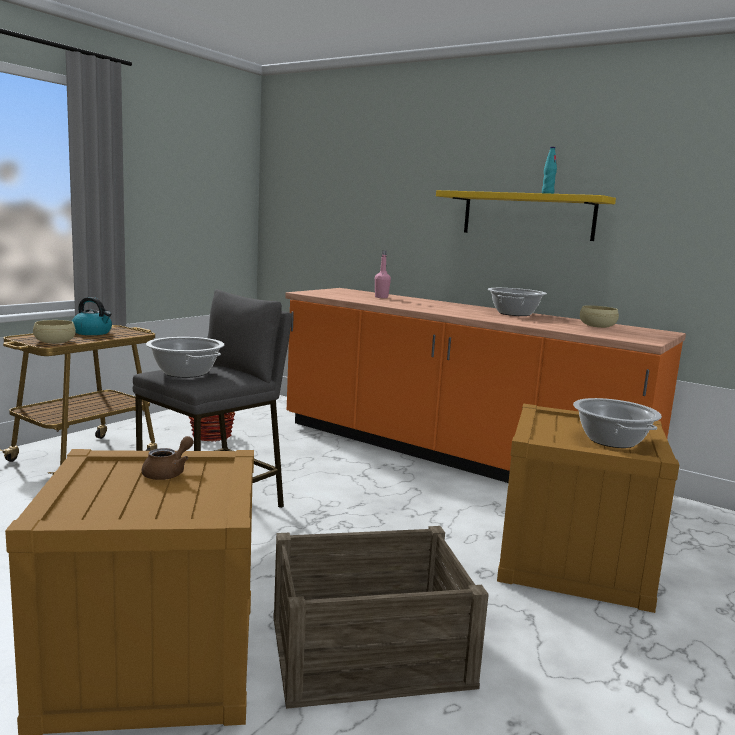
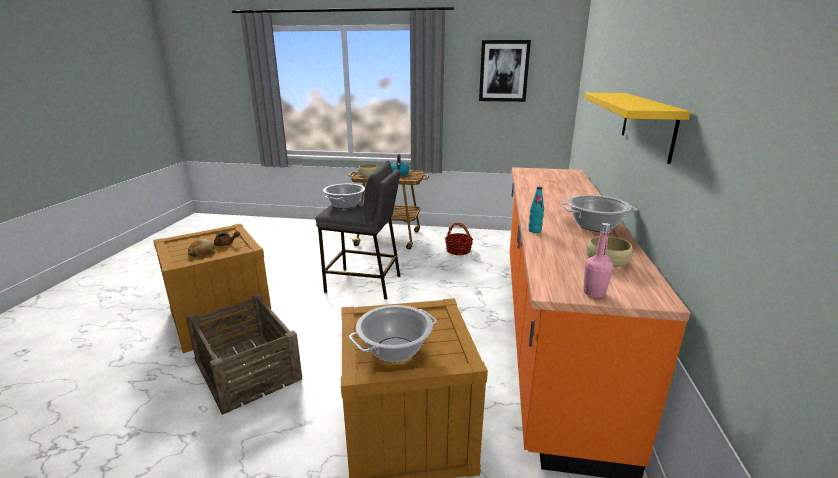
camera: 65 degrees right, 10 degrees up
pink bottle [375,250,391,298] -> pink bottle moved to [583,223,613,298]
turquoise bottle [542,147,557,194] -> turquoise bottle moved to [529,187,544,233]
none -> bread [188,239,216,258]
none -> picture [479,40,531,102]

